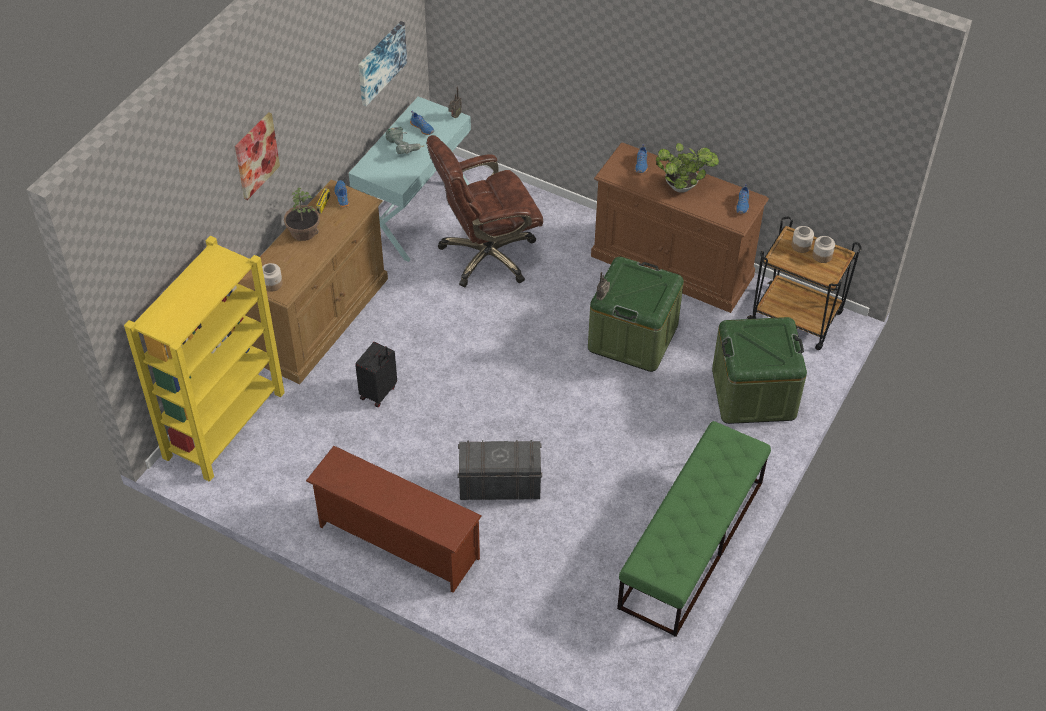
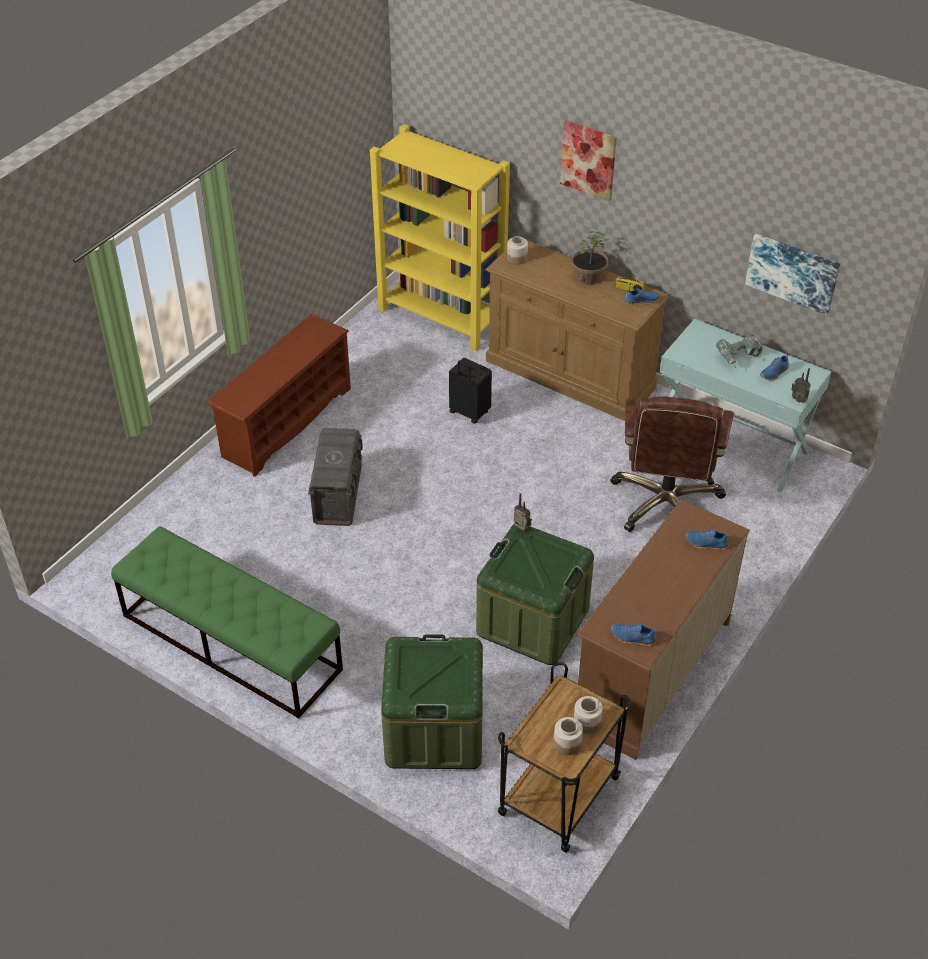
camera: 95 degrees right, 5 degrees down
brown office chair [427,135,543,287] -> brown office chair turned 150 degrees counterclockwise [610,396,734,532]
potted plant [656,143,719,193] -> none

